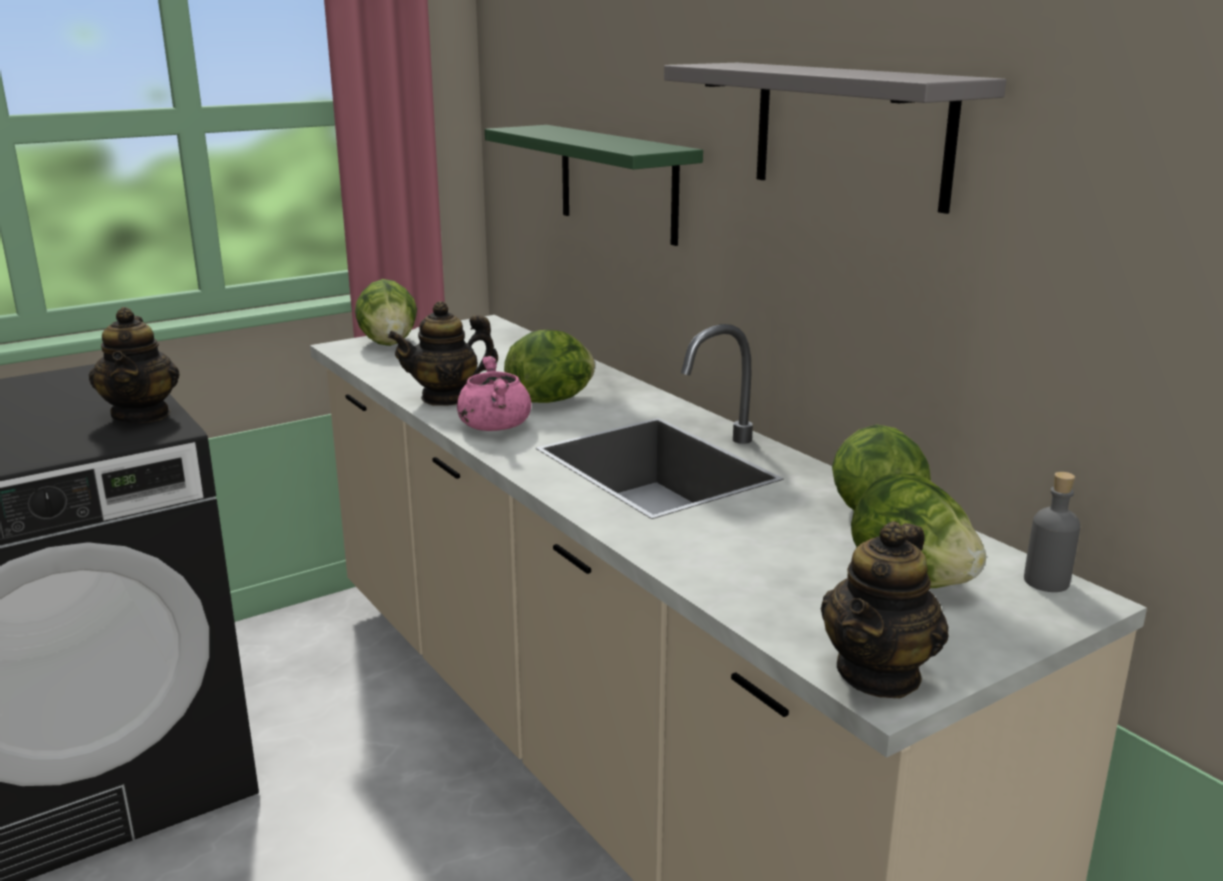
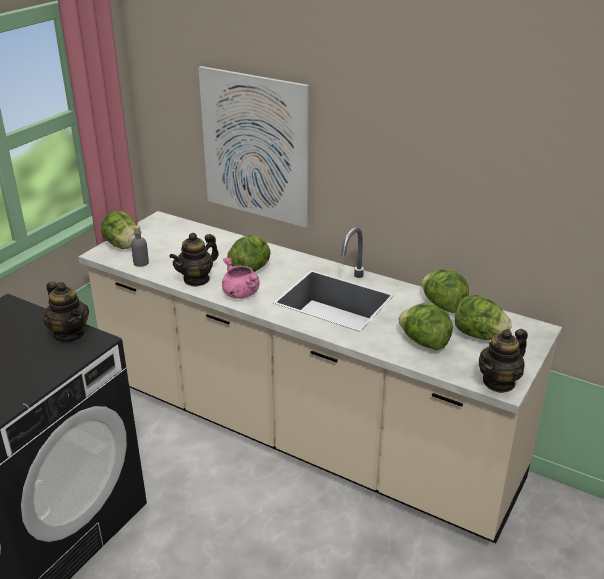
camera: 25 degrees left, 10 degrees up
green shelf [485,125,703,246] -> picture [198,66,309,228]
grey shelf [664,63,1006,214] -> none
teapot [821,521,949,698] -> teapot turned 45 degrees clockwise [479,329,528,393]
grey bottle [1024,472,1081,592] -> grey bottle moved to [131,225,149,267]
none -> lettuce [399,303,453,350]

